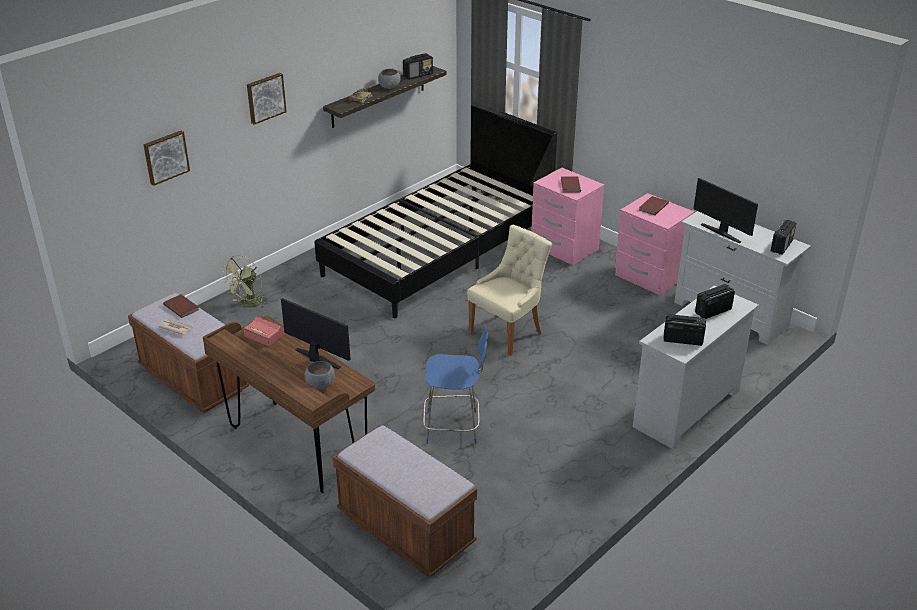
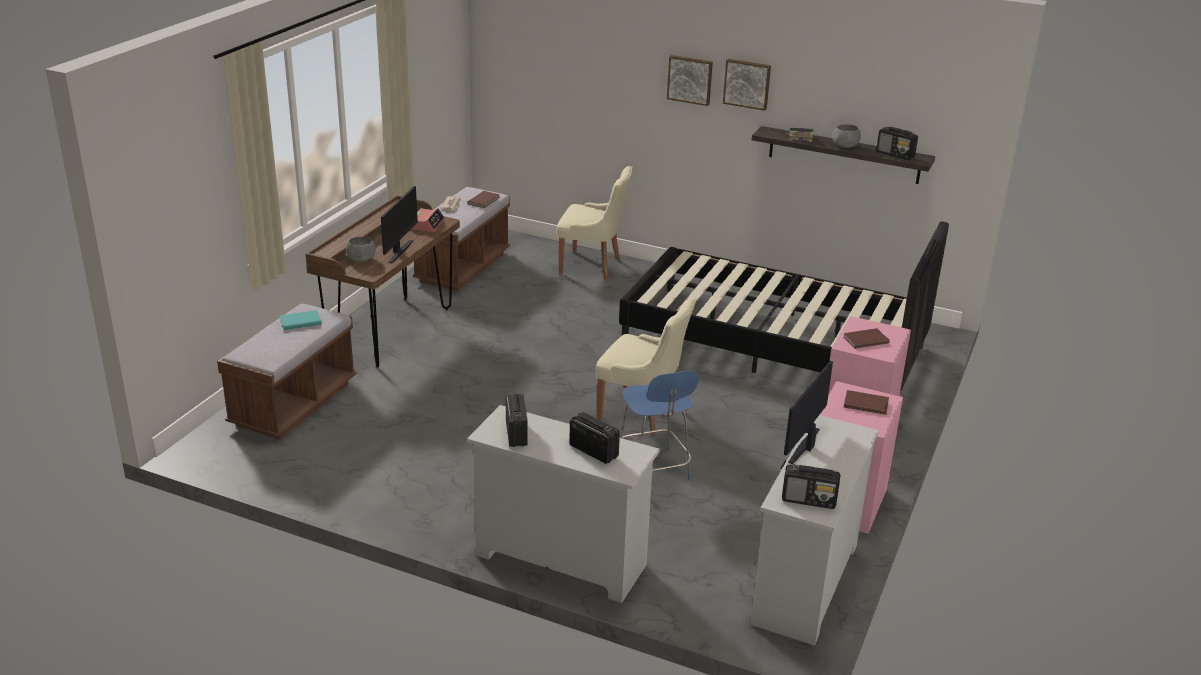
camera: 70 degrees right, 5 degrees down
picture [144,131,190,186] -> picture moved to [723,59,771,111]
green fan [221,255,269,308] -> beige chair [557,166,633,280]
blue chair [423,326,488,444] -> blue chair moved to [620,370,699,480]
none -> turquoise book [280,310,322,330]

